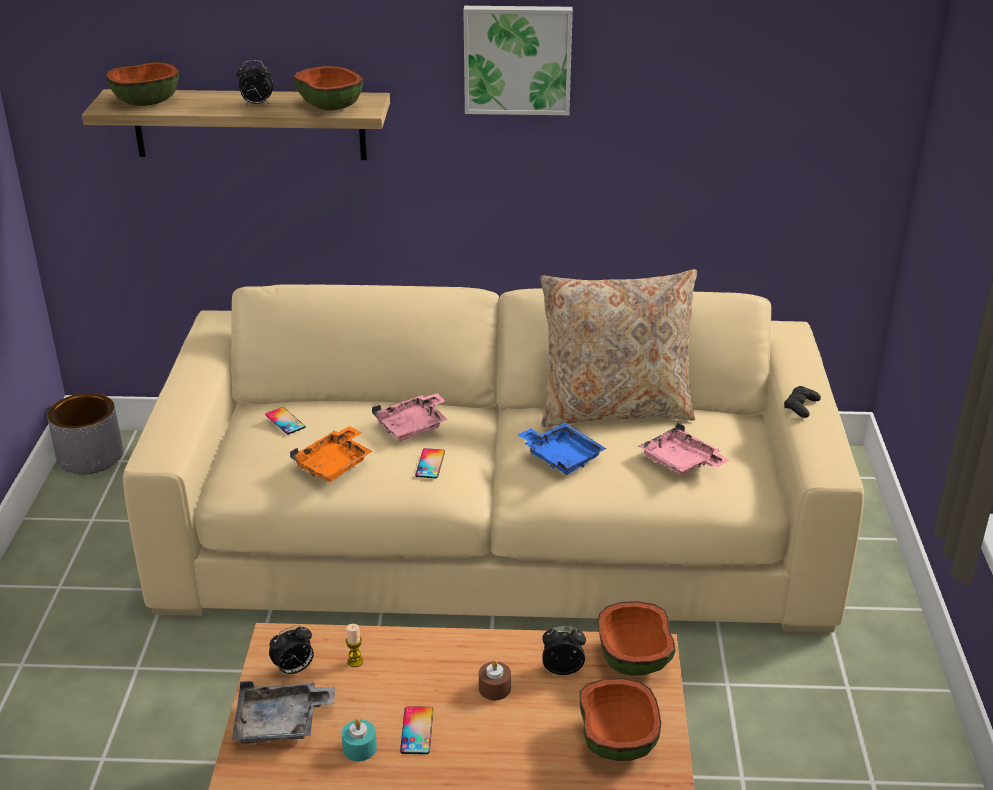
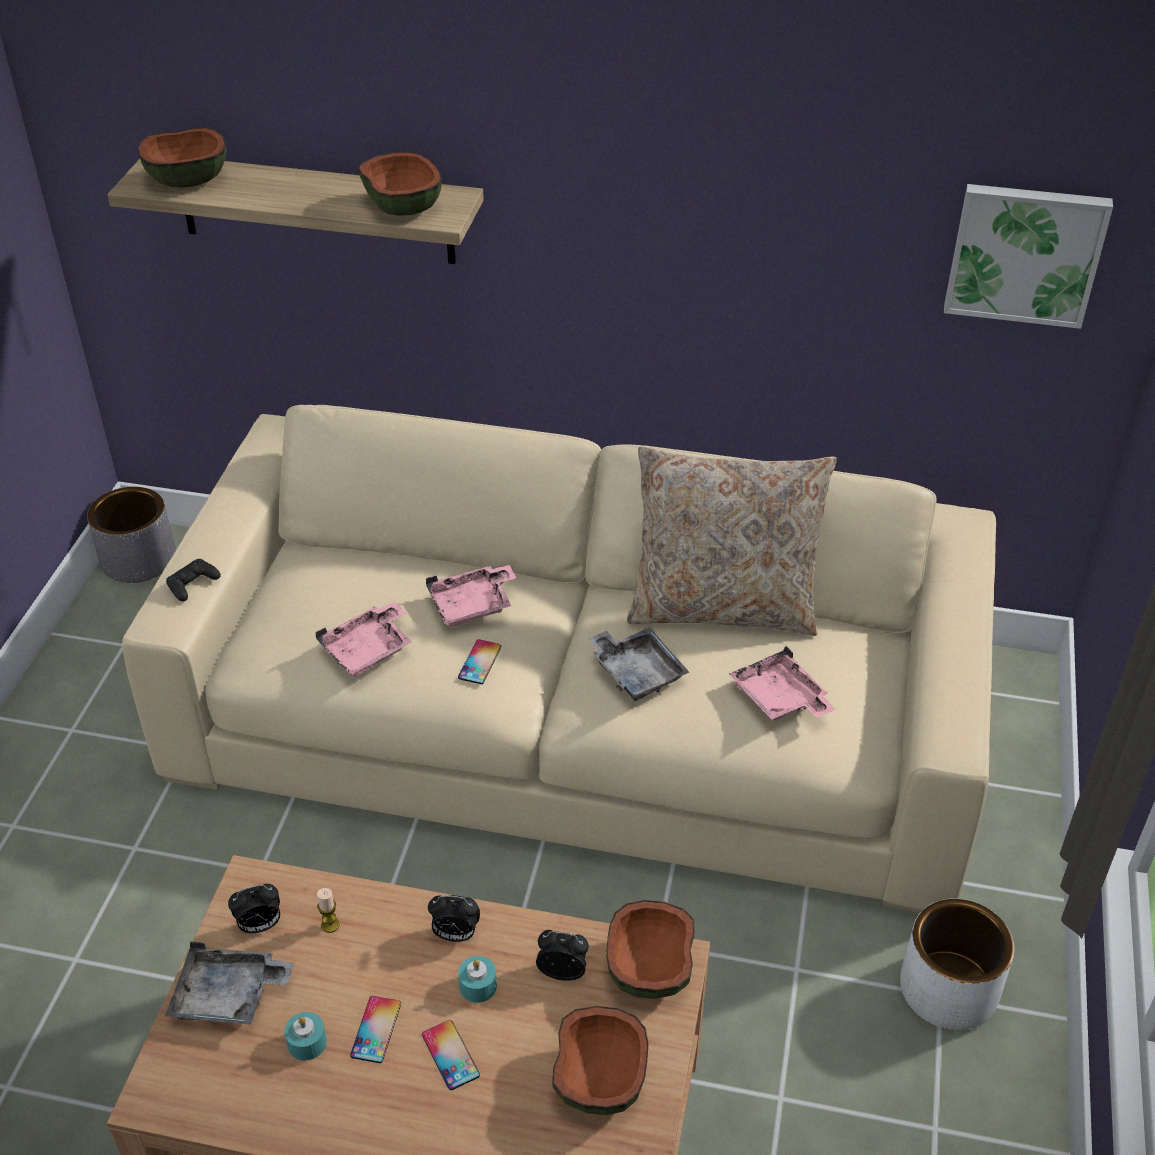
camera: 10 degrees right, 10 degrees up
alarm clock [236,60,273,106] -> alarm clock moved to [428,895,480,942]
phone [265,407,306,435] -> phone moved to [422,1020,480,1090]
orange tray [290,426,372,482] -> pink tray [315,601,412,677]
picture [463,6,573,115] -> picture moved to [944,184,1113,329]
brown candle [479,660,511,701] -> turquoise candle [458,956,497,1003]
blue tray [518,422,606,475] -> grey tray [588,627,689,701]
black game controller [784,386,821,418] -> black game controller moved to [166,559,221,602]
none -> white planter [900,899,1014,1030]

